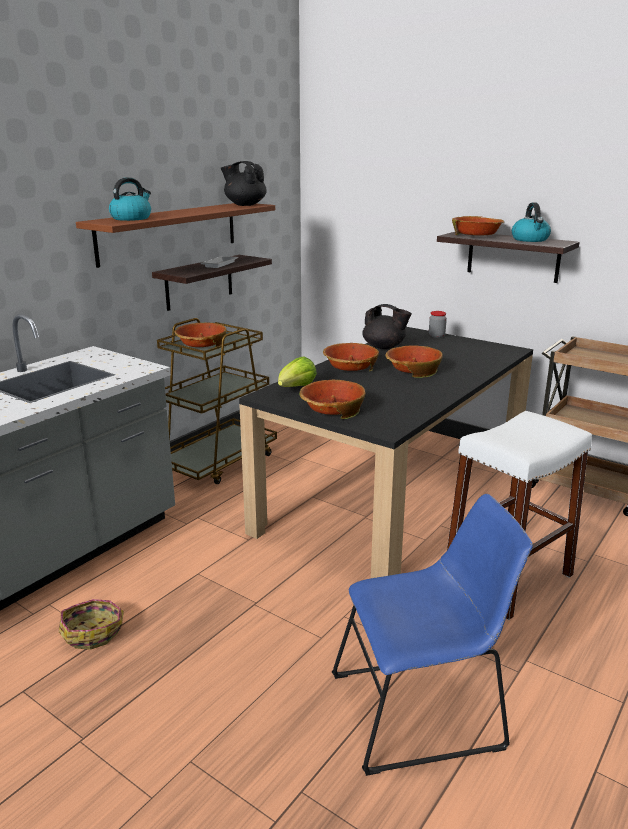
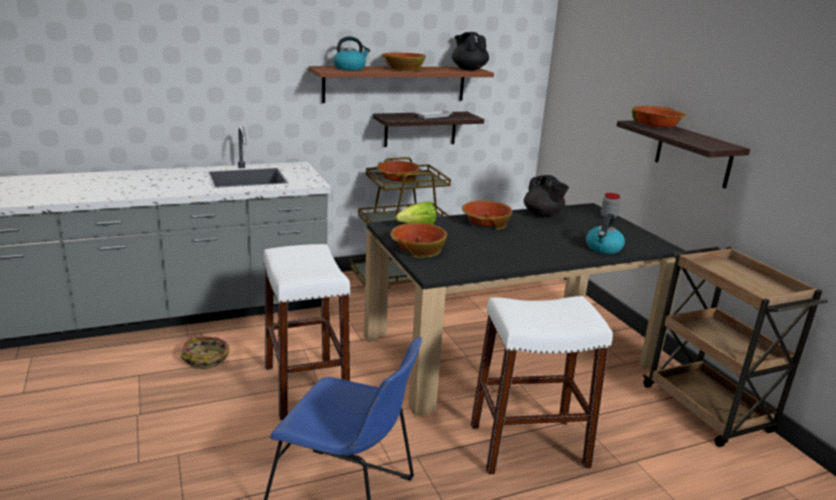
camera: 30 degrees right, 0 degrees up
bowl [385,345,443,378] -> bowl moved to [381,53,426,71]
kettle [512,202,551,242] -> kettle moved to [586,213,625,254]
none -> white stool [263,244,351,420]

